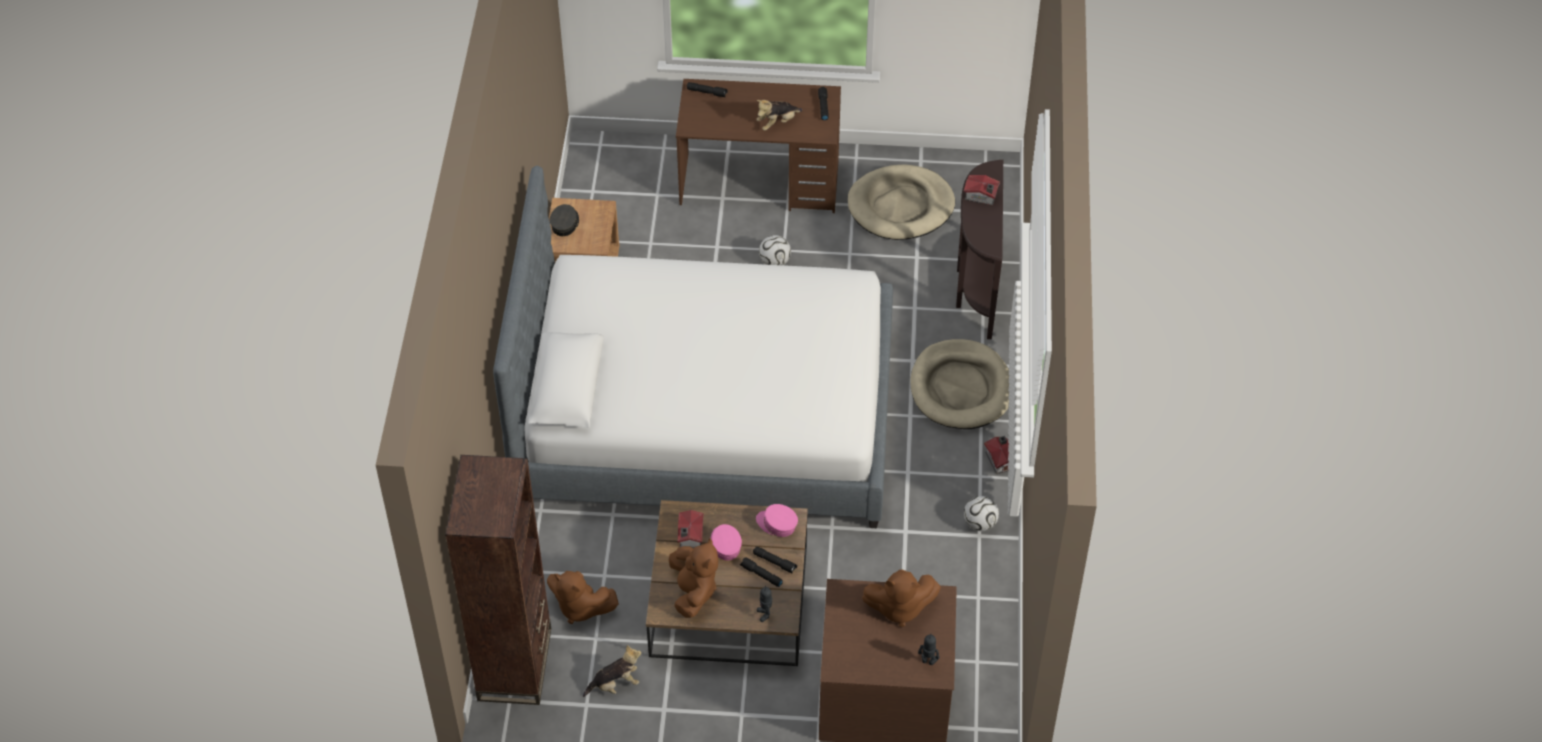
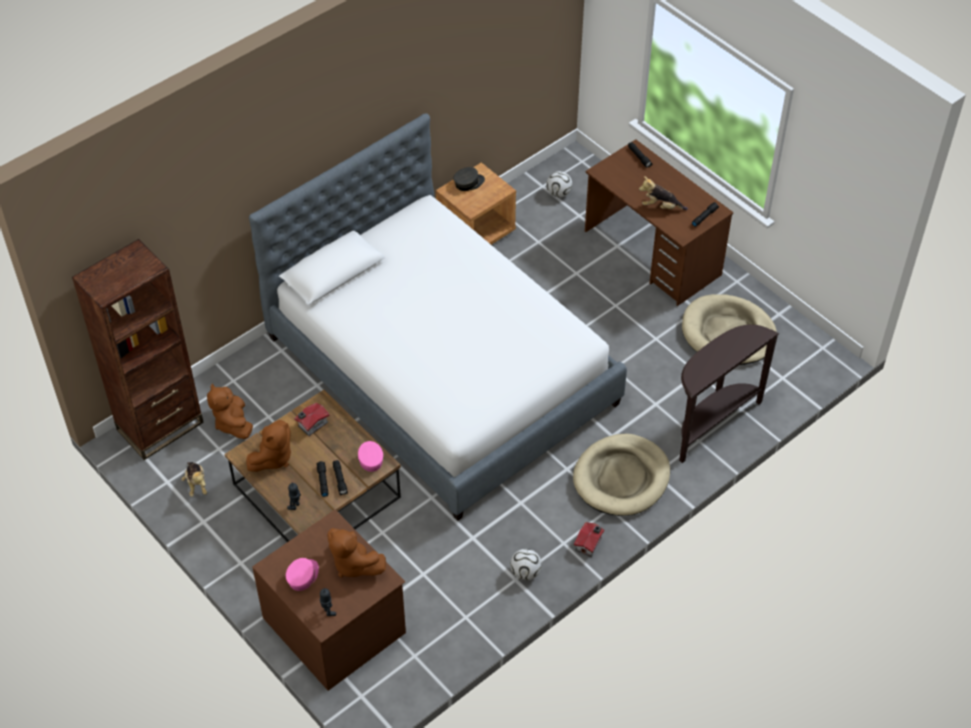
camera: 45 degrees right, 0 degrees up
plush toy [583,645,642,697] -> plush toy turned 45 degrees clockwise [181,462,207,497]
pink cap [711,524,742,561] -> pink cap moved to [286,558,319,591]
football [759,235,791,265] -> football moved to [546,171,572,197]
toy house [964,175,1000,206] -> none

